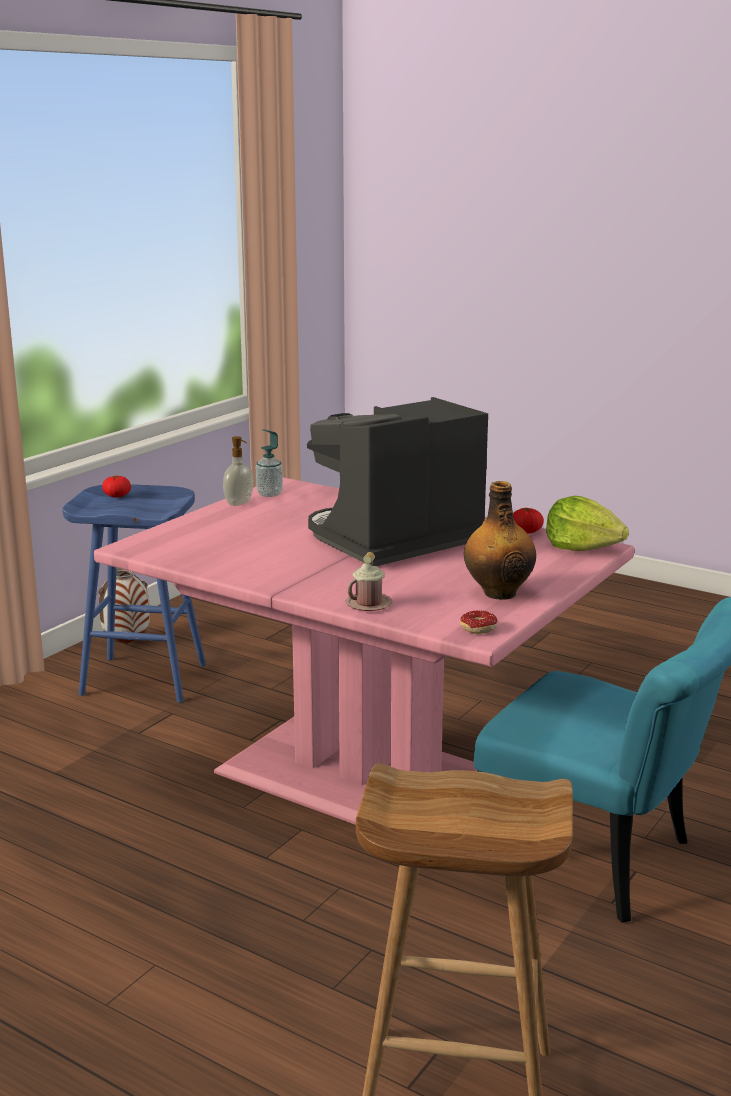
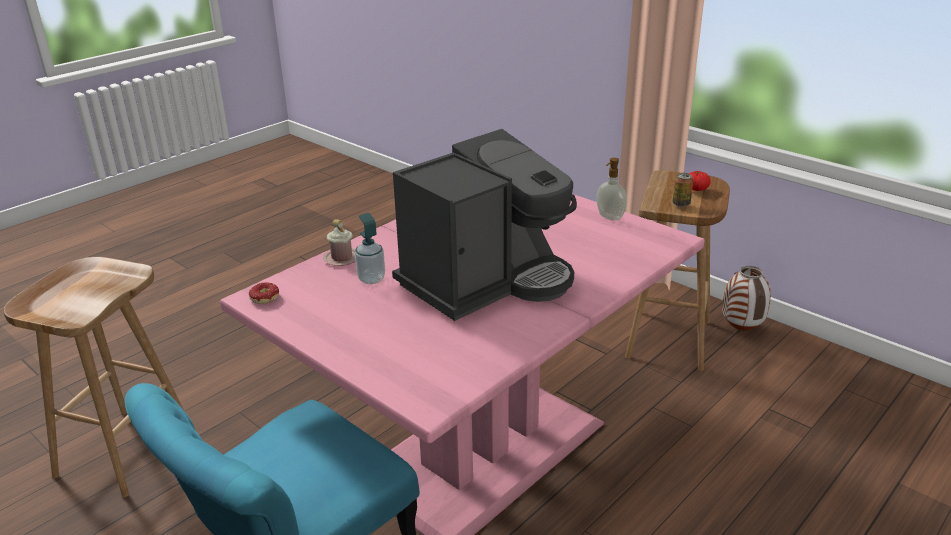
camera: 100 degrees right, 10 degrees up
blue stool [62,484,206,703] -> brown stool [625,170,730,371]
soap dispenser [256,429,283,497] -> soap dispenser moved to [355,213,385,284]
coffee machine [307,397,488,566] -> coffee machine turned 75 degrees clockwise [392,129,577,321]
bottle [464,481,536,600] -> none
tomato [513,508,544,534] -> none
lettuce [546,496,629,551] -> none
none -> can [673,173,693,207]

